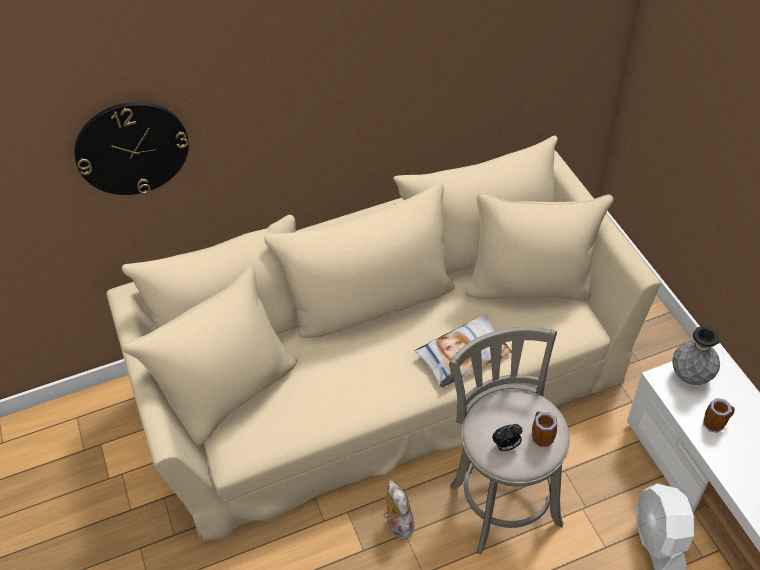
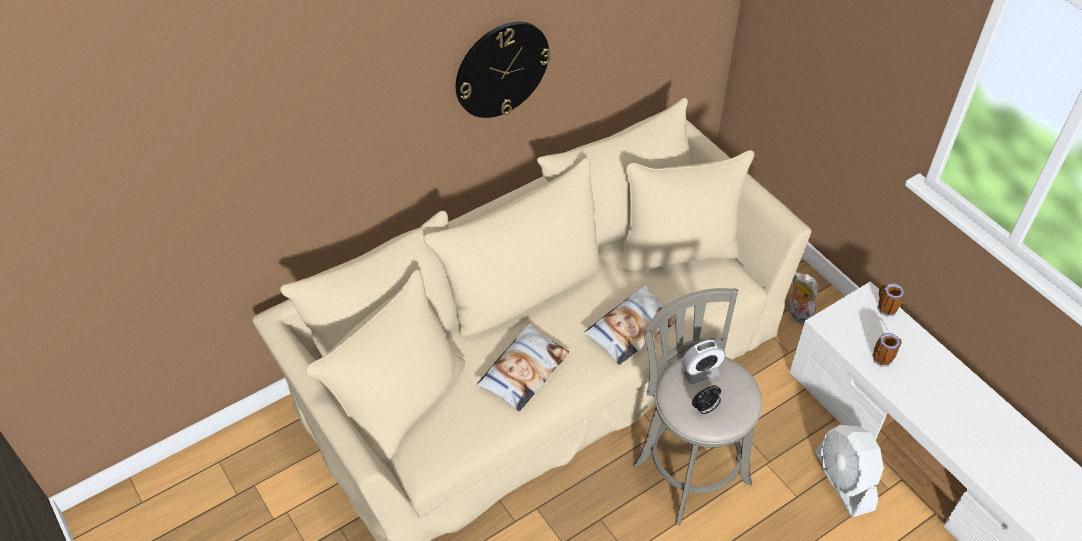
camera: 15 degrees left, 0 degrees up
wall clock [74,102,189,195] -> wall clock moved to [456,22,551,118]
plush toy [383,480,415,539] -> plush toy moved to [788,272,818,325]
mug [532,411,557,448] -> mug moved to [877,283,905,317]
grey vase [672,326,720,385] -> none
none -> pillow [477,324,569,411]
none -> alarm clock [682,340,725,385]

